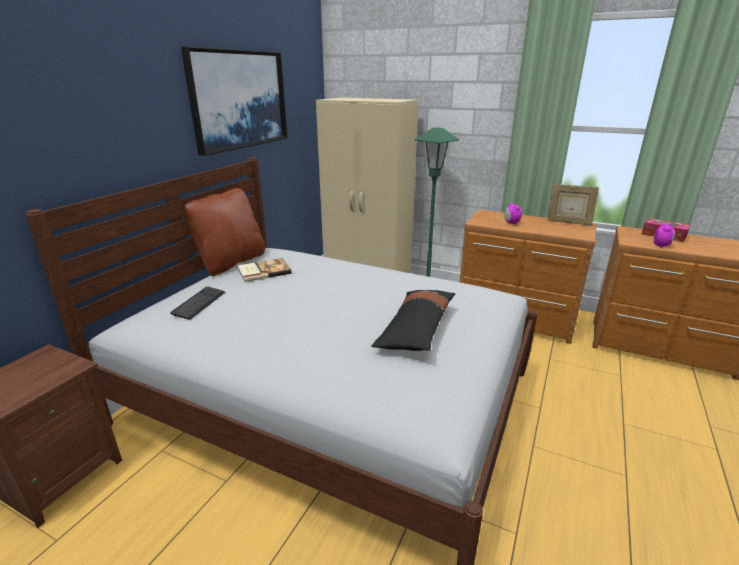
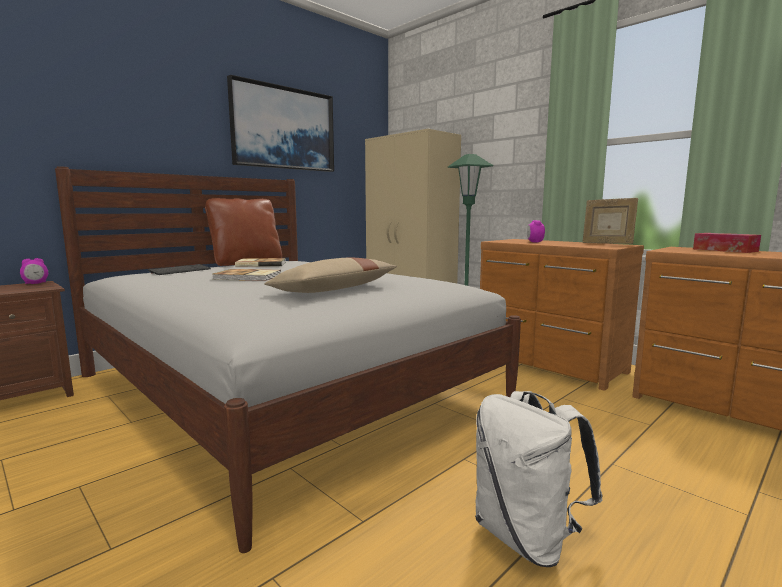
camera: 20 degrees right, 15 degrees down
black pillow [371,290,455,351] -> beige pillow [264,258,397,293]
alarm clock [654,224,675,248] -> alarm clock moved to [20,258,48,284]
none -> book [212,269,281,281]
none -> white backpack [475,391,603,567]

